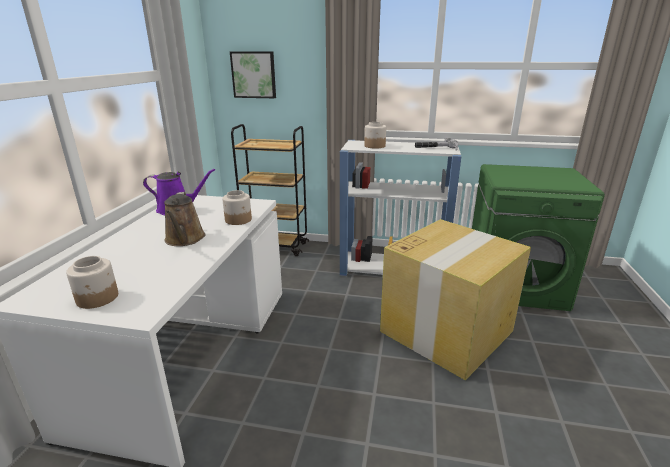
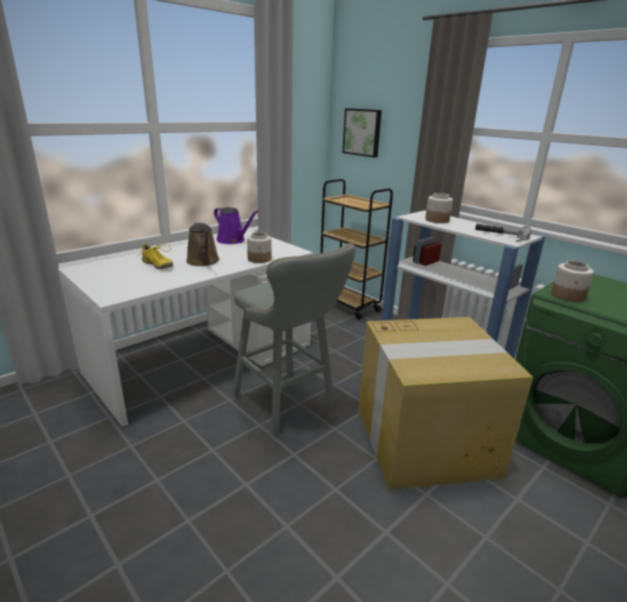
camera: 35 degrees right, 0 degrees up
jar [66,256,118,309] -> jar moved to [551,260,594,302]
brown watering can [164,192,206,246] -> brown watering can turned 45 degrees counterclockwise [186,222,220,266]
none -> yellow shoe [137,243,173,269]
none -> grey stool [233,243,356,437]

